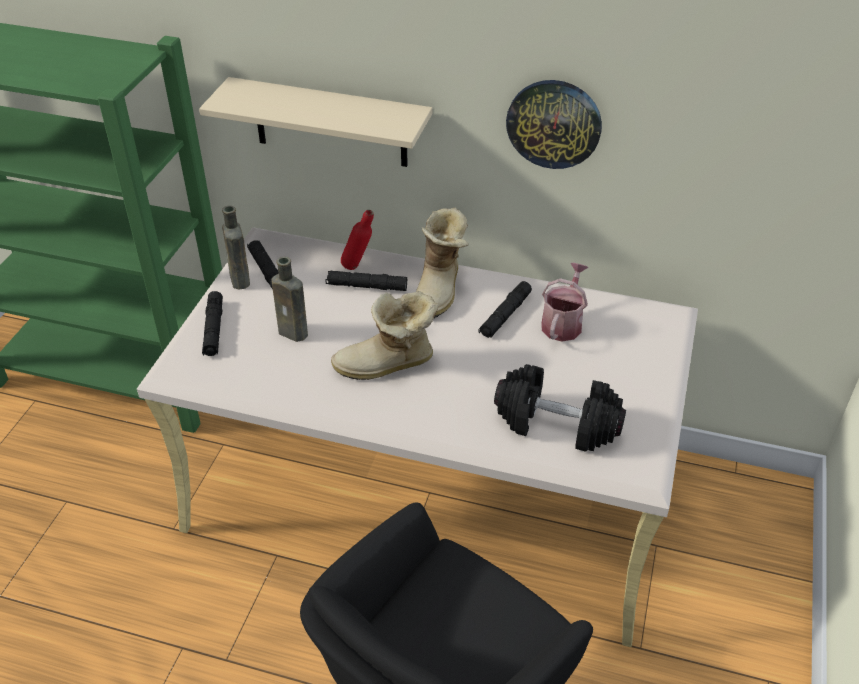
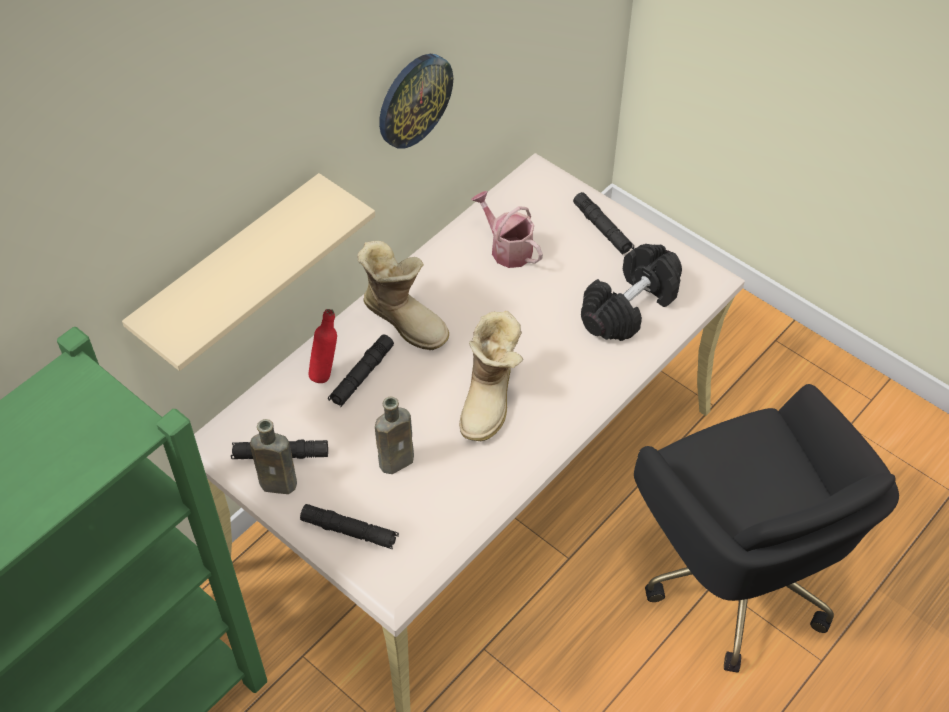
camera: 65 degrees left, 10 degrees up
black flashlight [478,281,532,338] -> black flashlight moved to [573,192,634,255]

